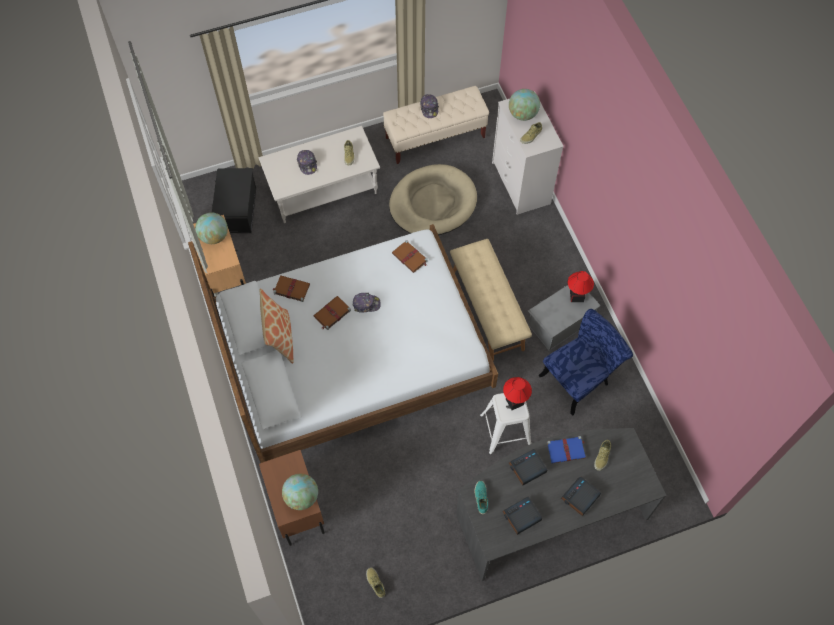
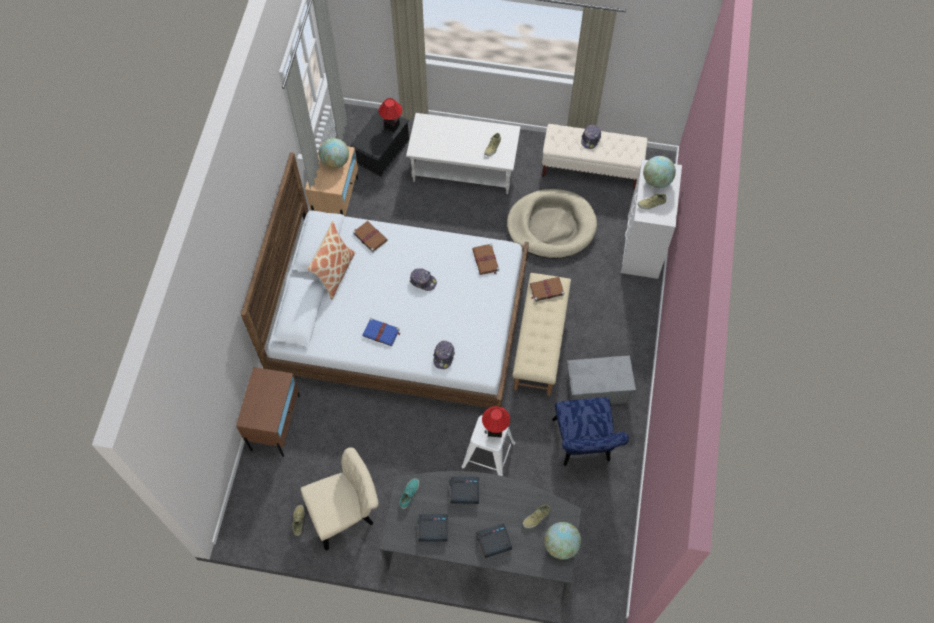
camera: 30 degrees right, 0 degrees up
globe [282,474,318,510] -> globe moved to [544,522,581,559]
cap [297,150,317,175] -> cap moved to [433,341,455,369]
brown book [313,296,351,330] -> brown book moved to [530,277,564,302]
blue chair [539,309,633,415] -> blue chair turned 90 degrees clockwise [552,397,629,466]
blue book [547,436,586,463] -> blue book moved to [362,318,401,346]
table lamp [568,271,594,302] -> table lamp moved to [379,98,402,132]
none -> beige chair [300,447,379,551]

